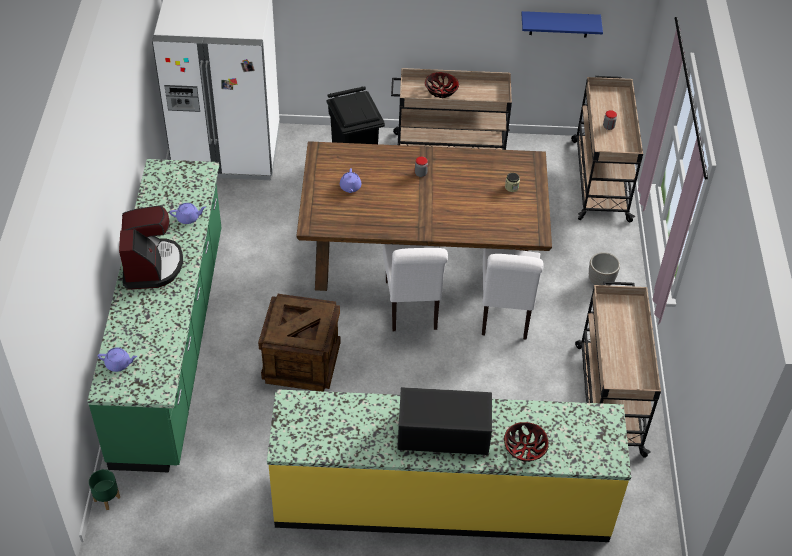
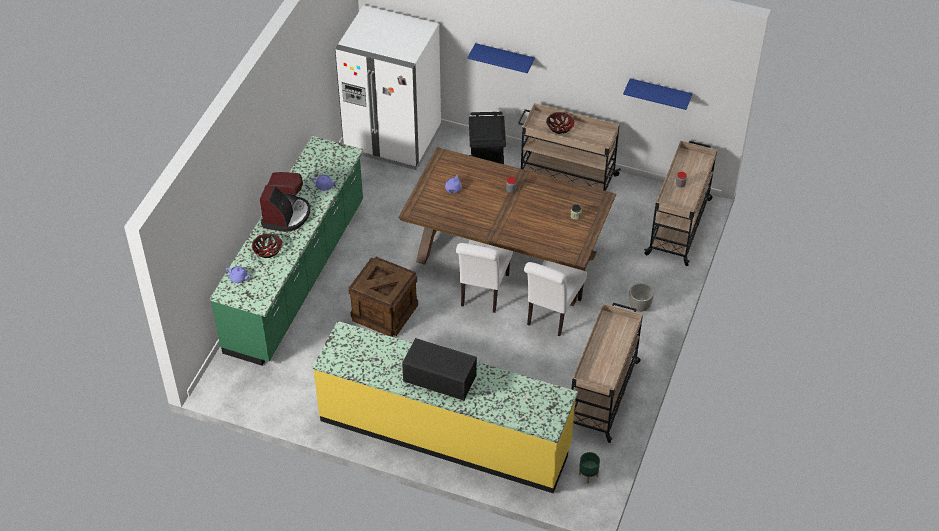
camera: 20 degrees right, 0 degrees up
green planter [89,469,120,510] -> green planter moved to [579,452,600,484]
bowl [504,422,549,462] -> bowl moved to [252,233,282,258]
none -> blue shelf [467,43,535,73]

